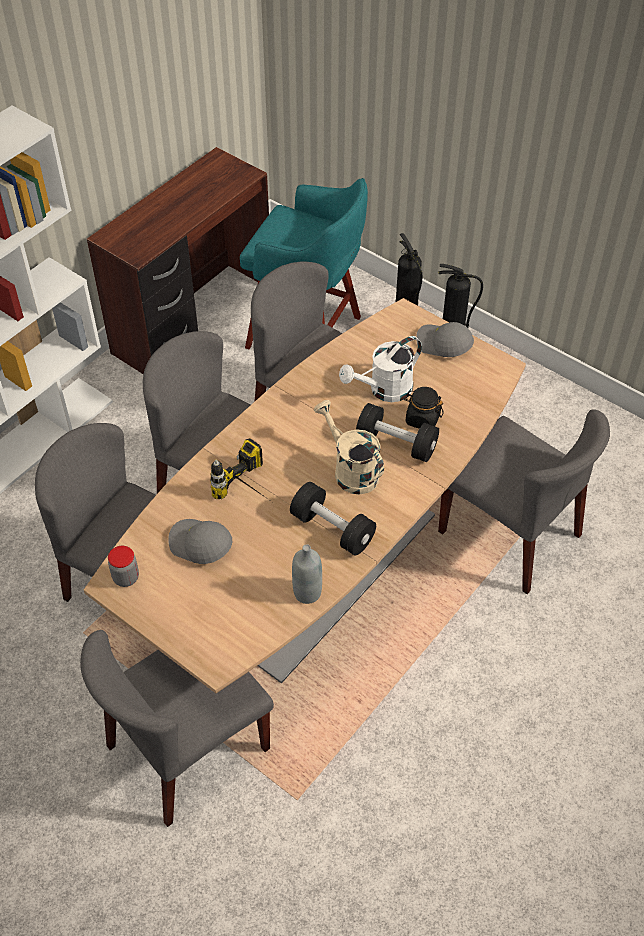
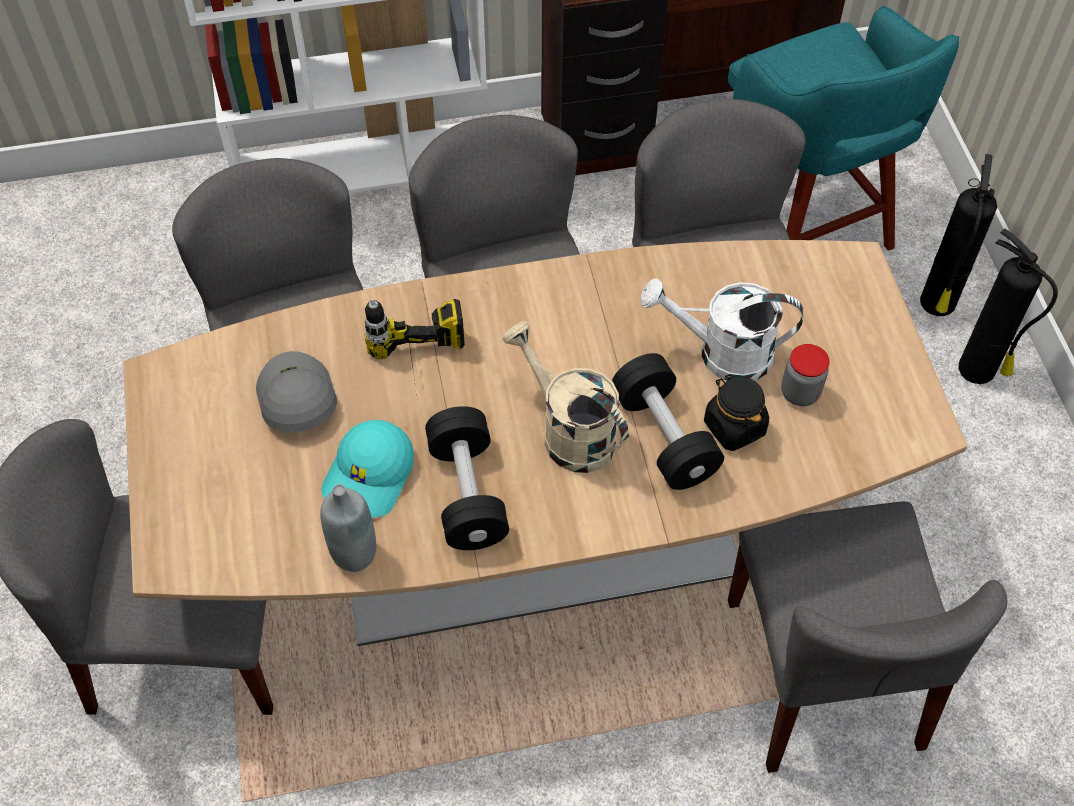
camera: 40 degrees right, 5 degrees up
jar [108,546,139,587] -> jar moved to [781,344,830,406]
beige watering can [314,400,384,495] -> beige watering can turned 45 degrees counterclockwise [502,321,629,473]
grey cap [416,322,474,357] -> none
none -> turquoise cap [321,420,414,517]

